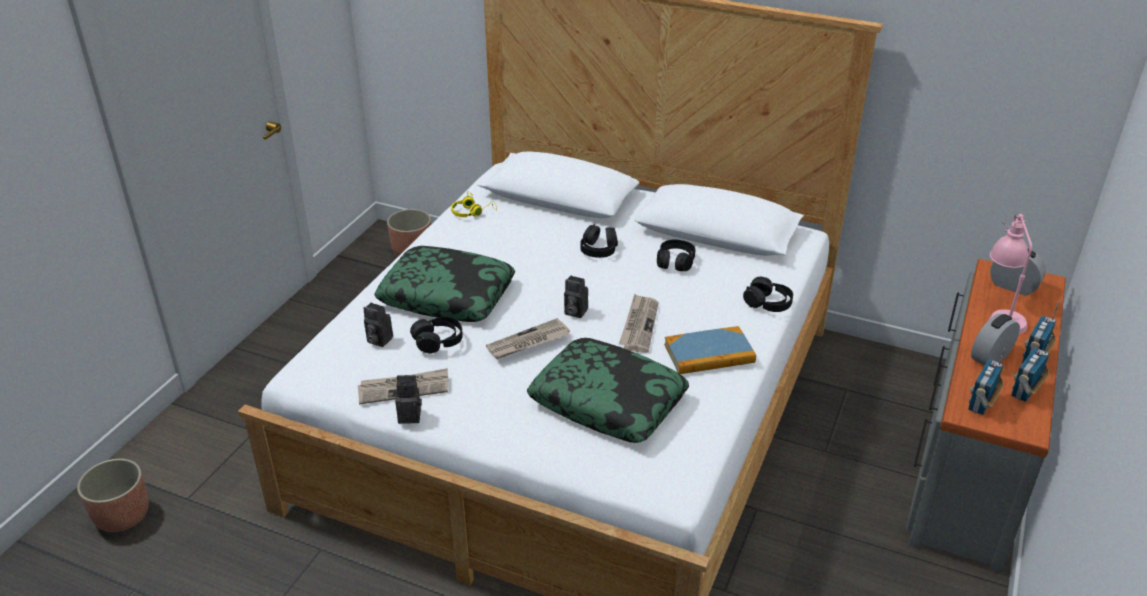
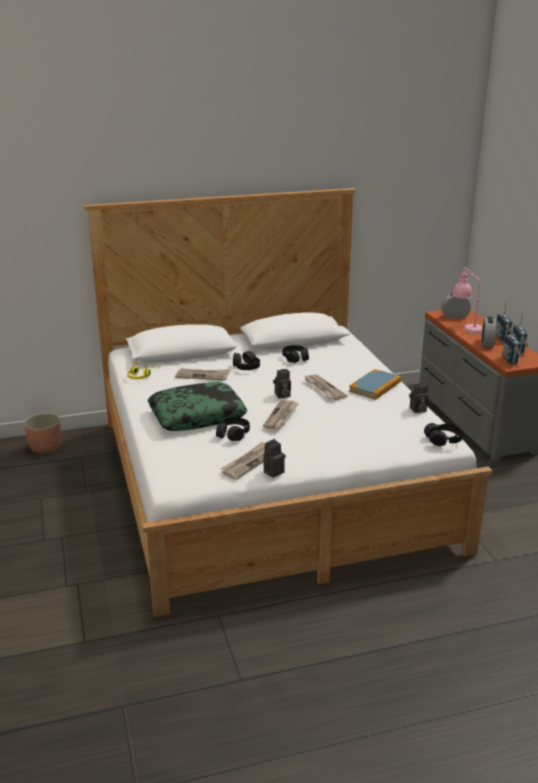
camera: 40 degrees left, 10 degrees down
planter [77,459,149,532] -> none
camera [363,303,393,347] -> camera moved to [409,383,428,413]
pillow [527,338,689,443] -> none
black headphones [743,277,793,312] -> black headphones moved to [424,423,463,446]
none -> newspaper [175,368,230,381]

